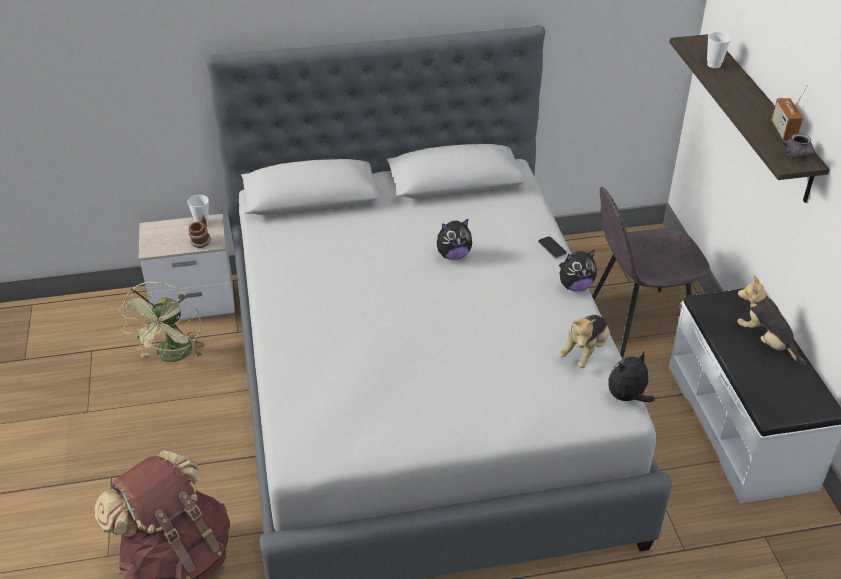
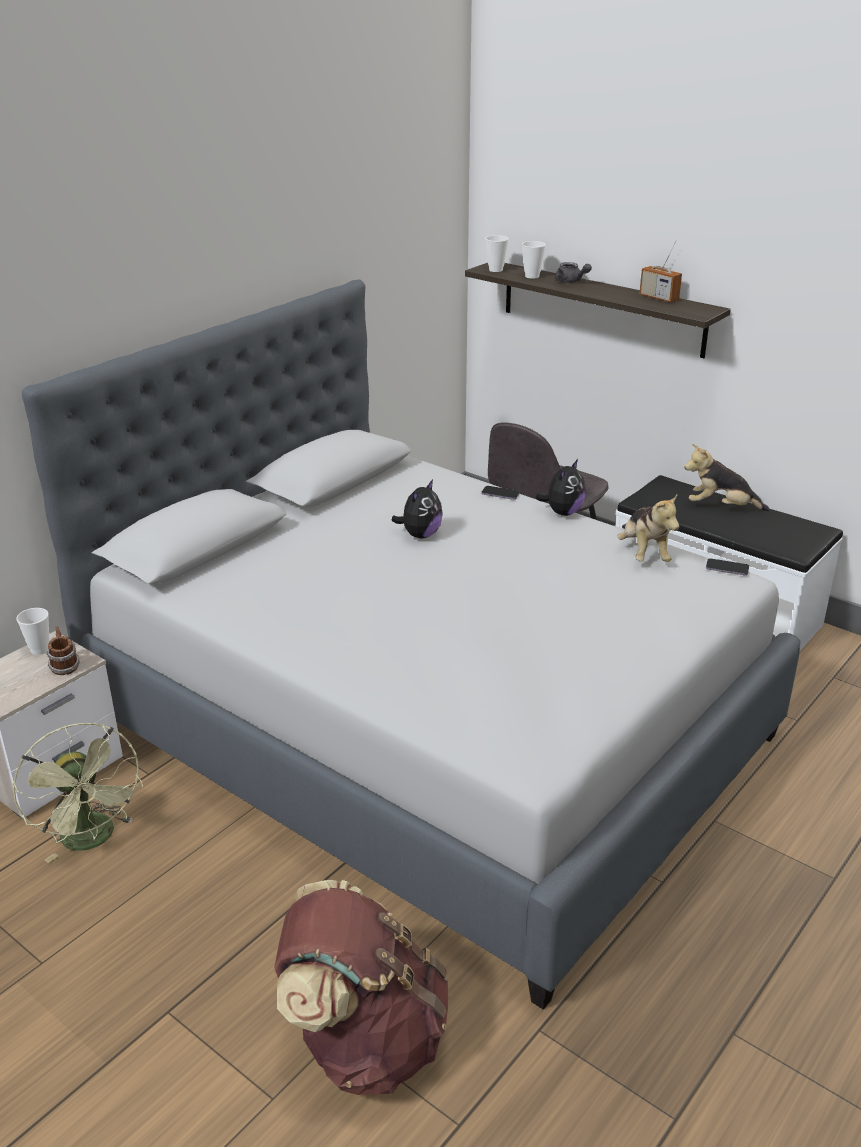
camera: 40 degrees left, 10 degrees down
plush toy [608,352,655,402] -> phone [706,558,749,575]
grey teapot [782,133,815,159] -> grey teapot moved to [555,262,592,283]
none -> cup [485,235,509,272]

